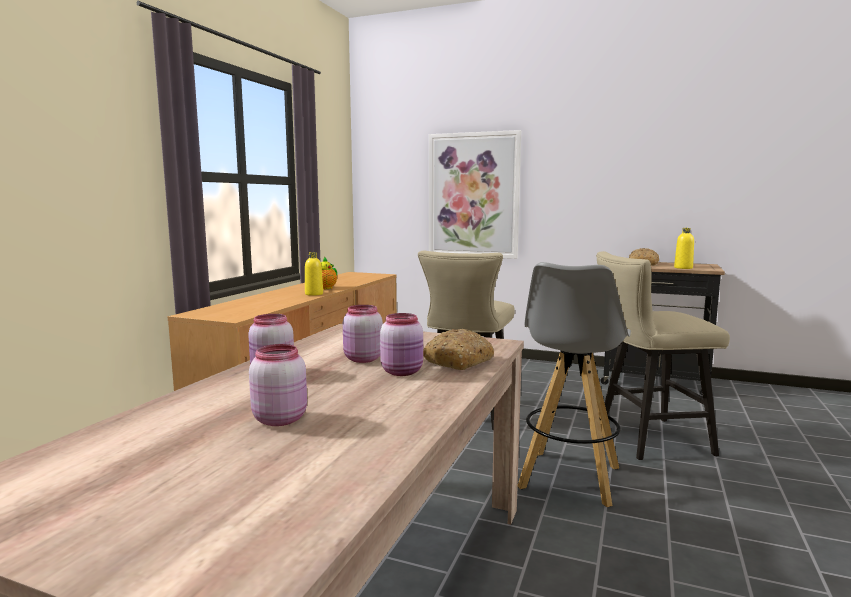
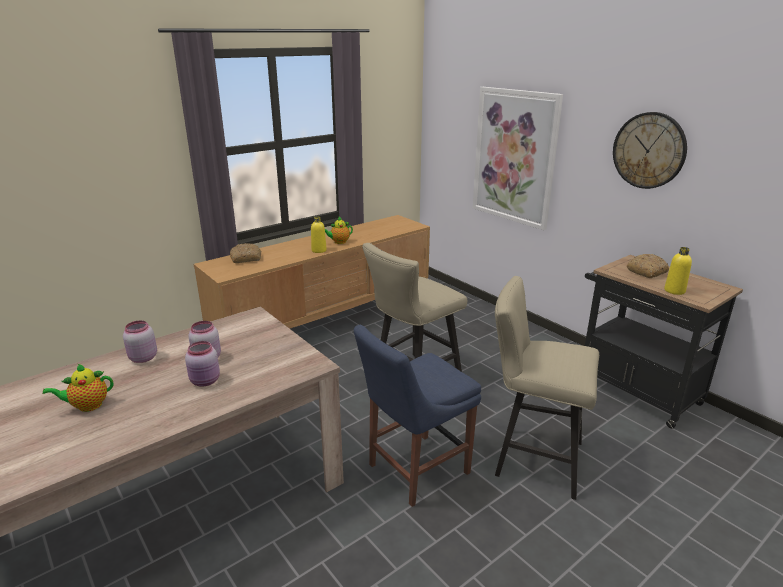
camera: 30 degrees right, 15 degrees up
pink jar [249,344,307,426] -> teapot [43,364,113,412]
bread [423,329,494,370] -> bread moved to [230,243,262,263]
grey stool [518,262,631,507] -> blue chair [354,325,481,507]
none -> wall clock [613,112,687,189]

